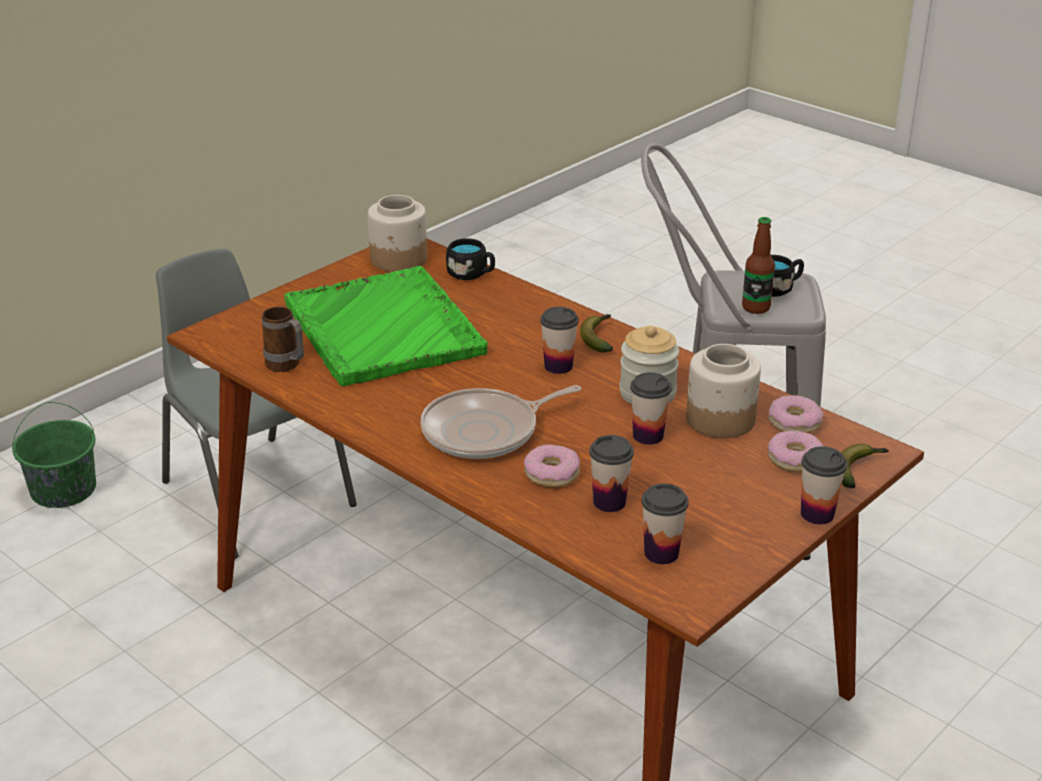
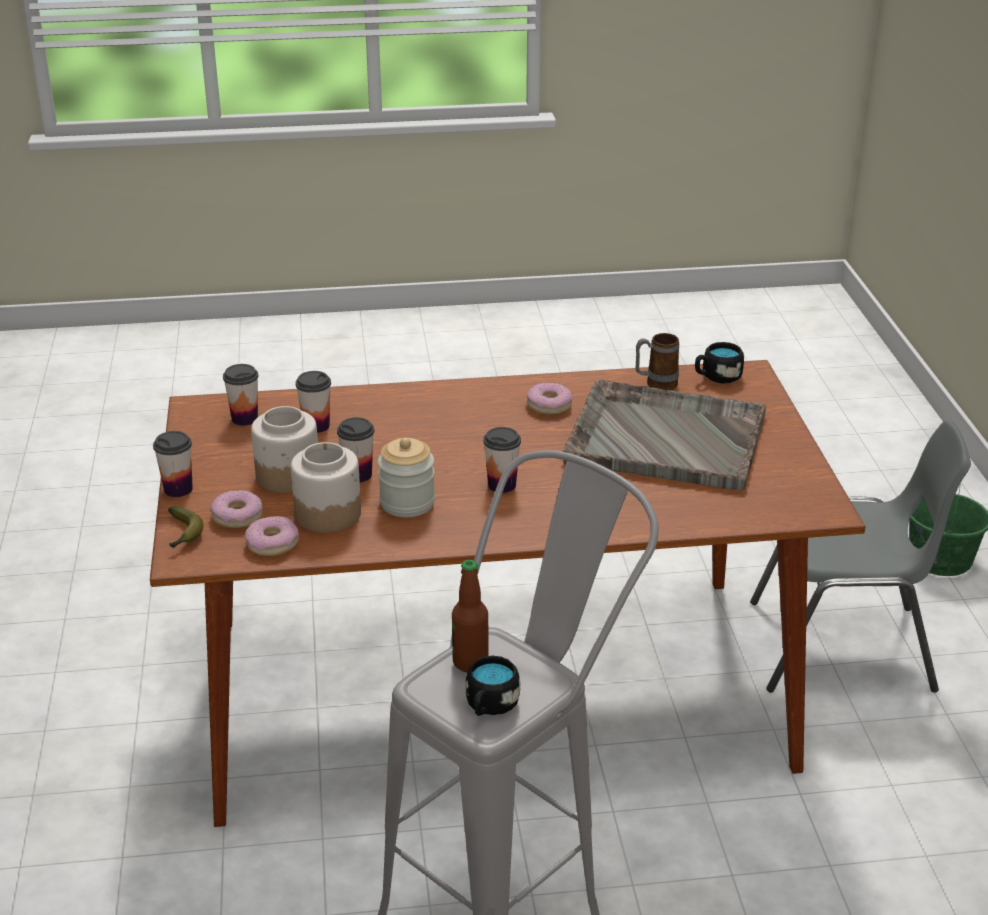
camera: 130 degrees right, 0 degrees up
green tray [284,266,488,386] -> grey tray [563,380,766,490]
jar [368,195,427,272] -> jar moved to [251,406,318,493]
frying pan [420,385,581,459] -> none
black mug [446,238,495,280] -> black mug moved to [695,342,744,383]
donut [524,444,580,488] -> donut moved to [526,383,573,415]
banana [580,314,613,353] -> none

